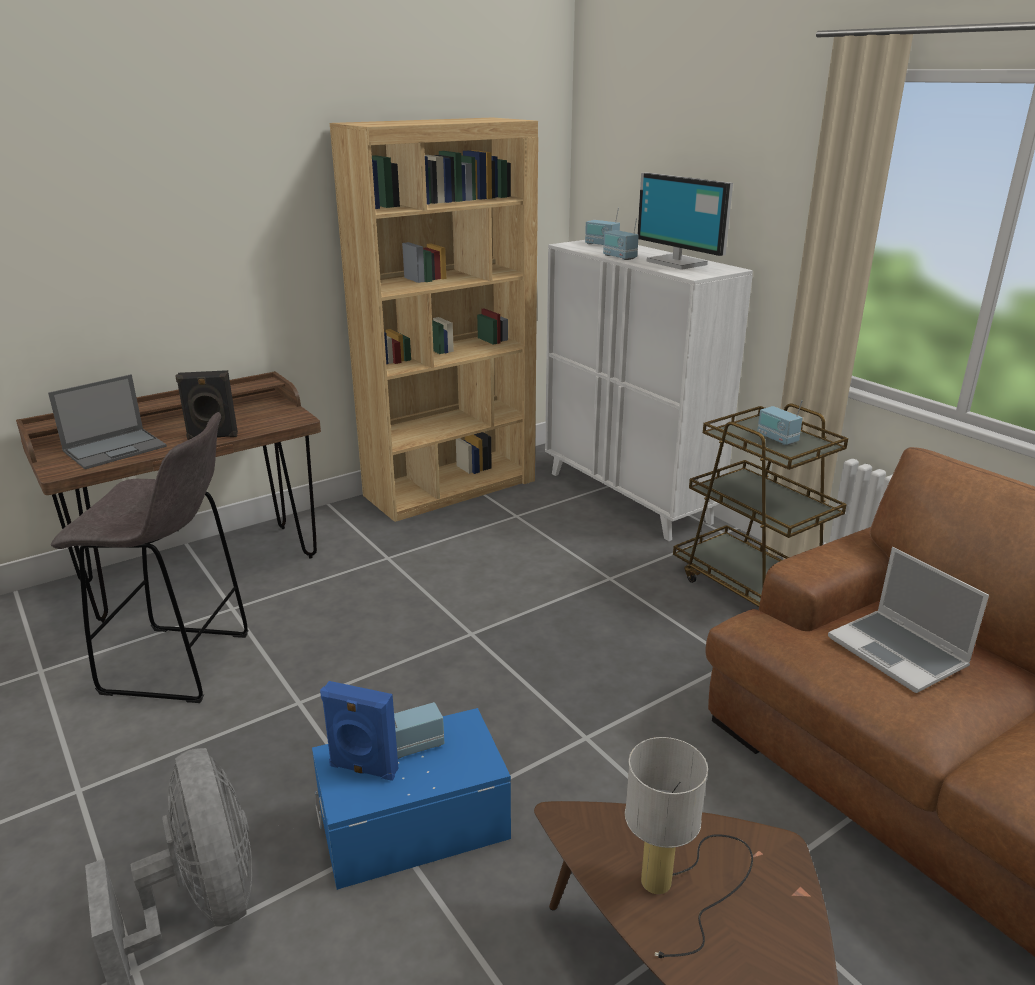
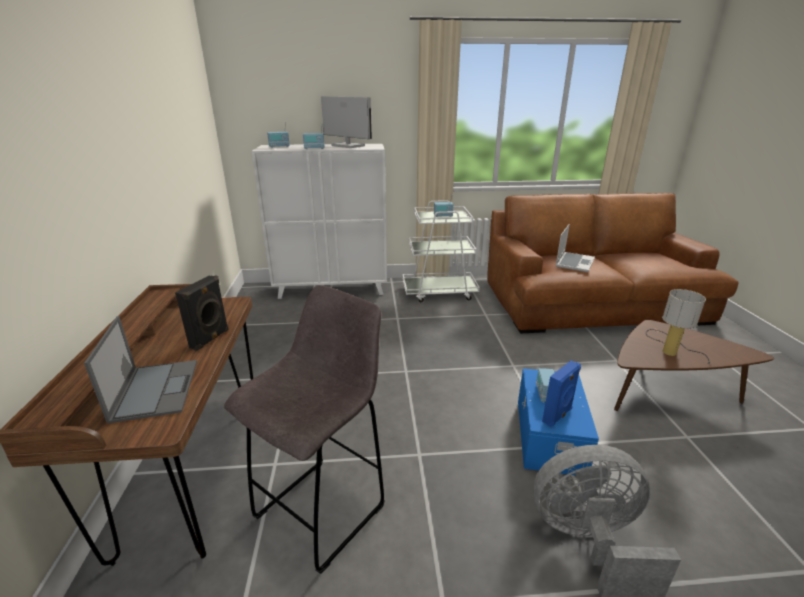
camera: 60 degrees left, 0 degrees up
brown bookcase [330,118,538,522] -> none
monitor [638,172,733,270] -> monitor turned 135 degrees counterclockwise [321,96,372,148]
brown cart [673,404,848,607] -> white cart [403,200,480,302]
laptop [828,547,989,693] -> laptop turned 60 degrees counterclockwise [555,224,595,272]

